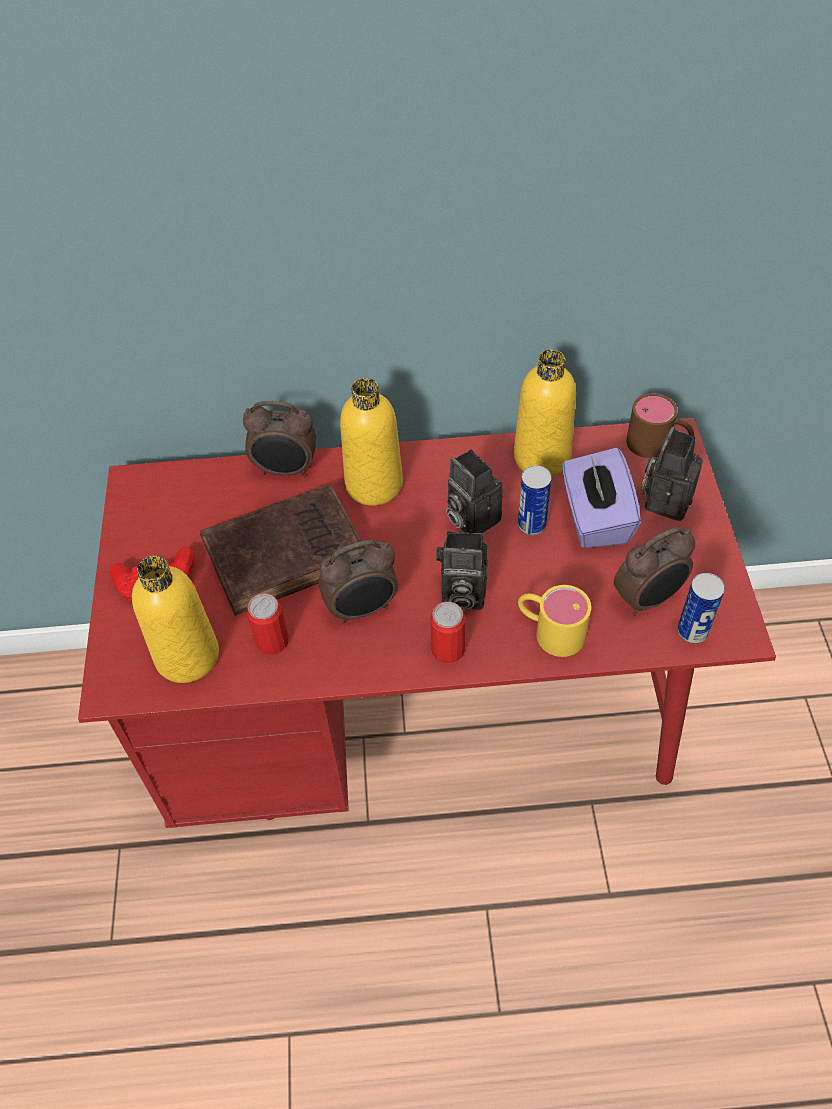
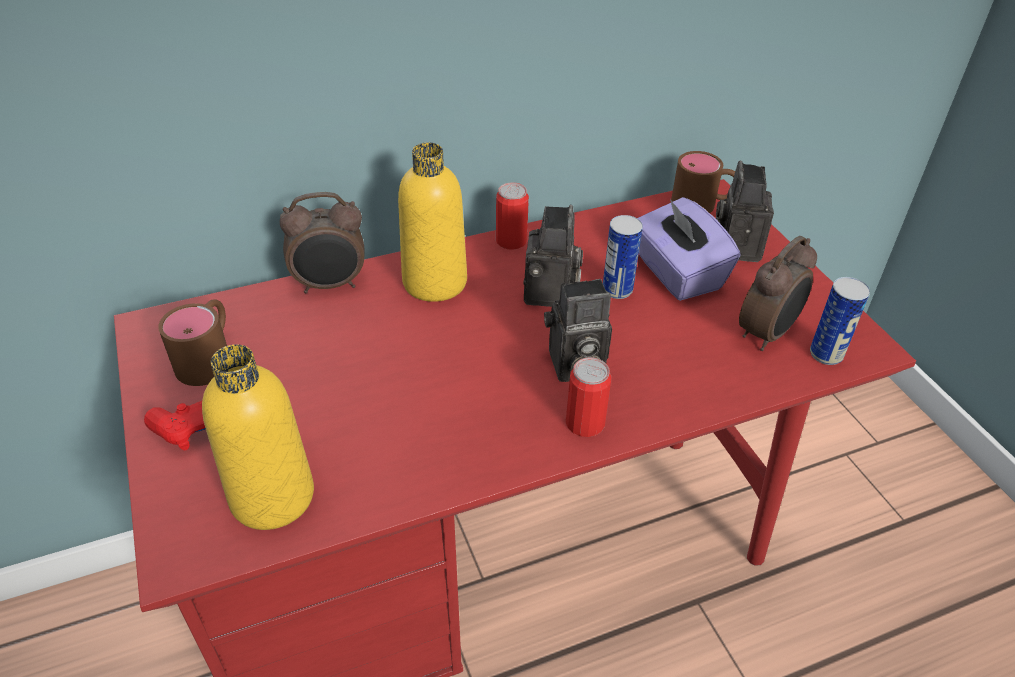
camera: 20 degrees left, 10 degrees down
brown book [200,484,366,616] -> none
can [247,593,289,655] -> can moved to [496,182,529,250]
alarm clock [318,540,398,624] -> none
camera [446,449,503,534] -> camera turned 120 degrees counterclockwise [523,205,583,307]
yellow bottle [514,350,576,477] -> none
yellow mug [518,585,591,657] -> none
none -> brown mug [158,299,227,386]

